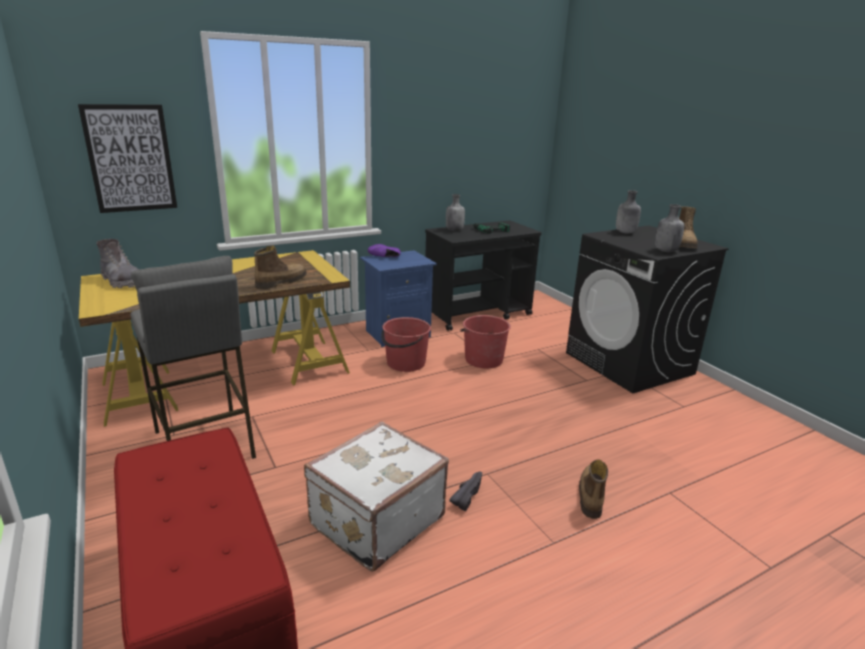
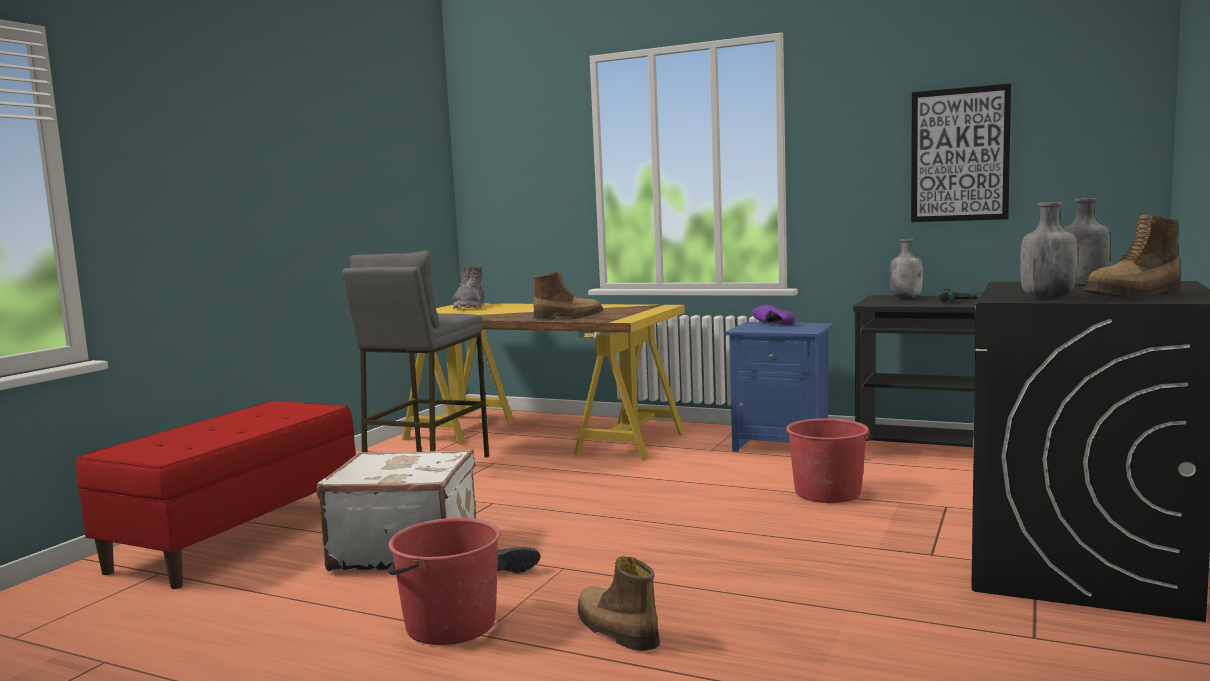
camera: 55 degrees right, 15 degrees down
picture [78,104,177,213] -> picture moved to [911,83,1011,222]
red bucket [381,317,431,372] -> red bucket moved to [388,518,501,645]
boot [579,460,608,519] -> boot turned 105 degrees counterclockwise [578,556,660,651]

